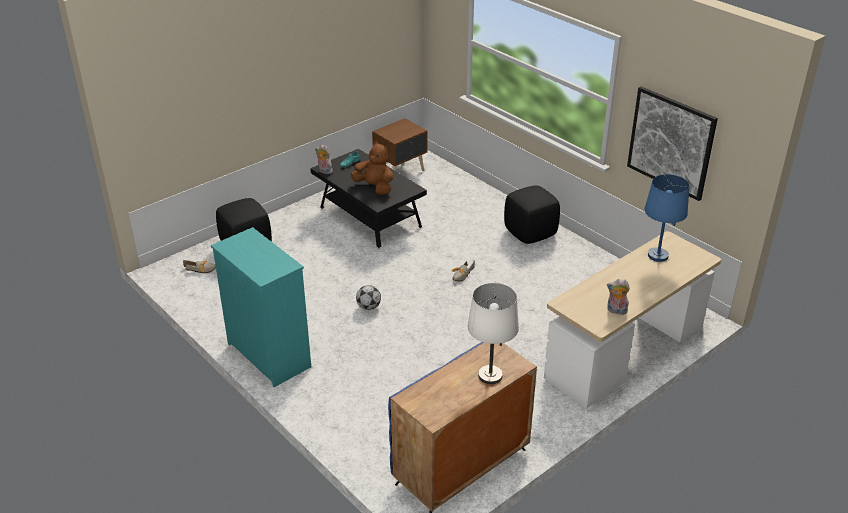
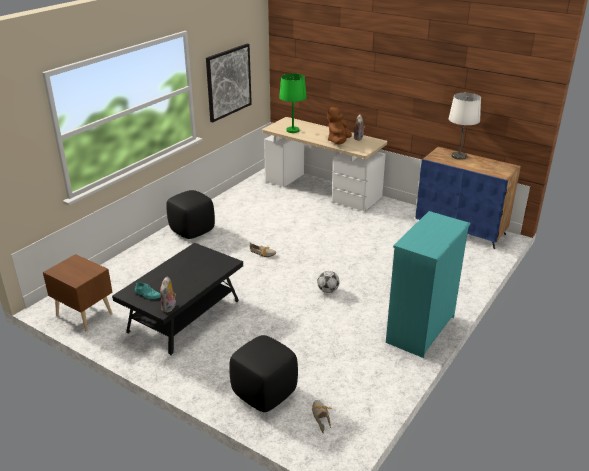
camera: 105 degrees left, 5 degrees down
brown plush toy [350,141,393,195] -> brown plush toy moved to [327,105,352,144]
blue table lamp [644,174,689,262] -> green table lamp [279,73,307,133]

